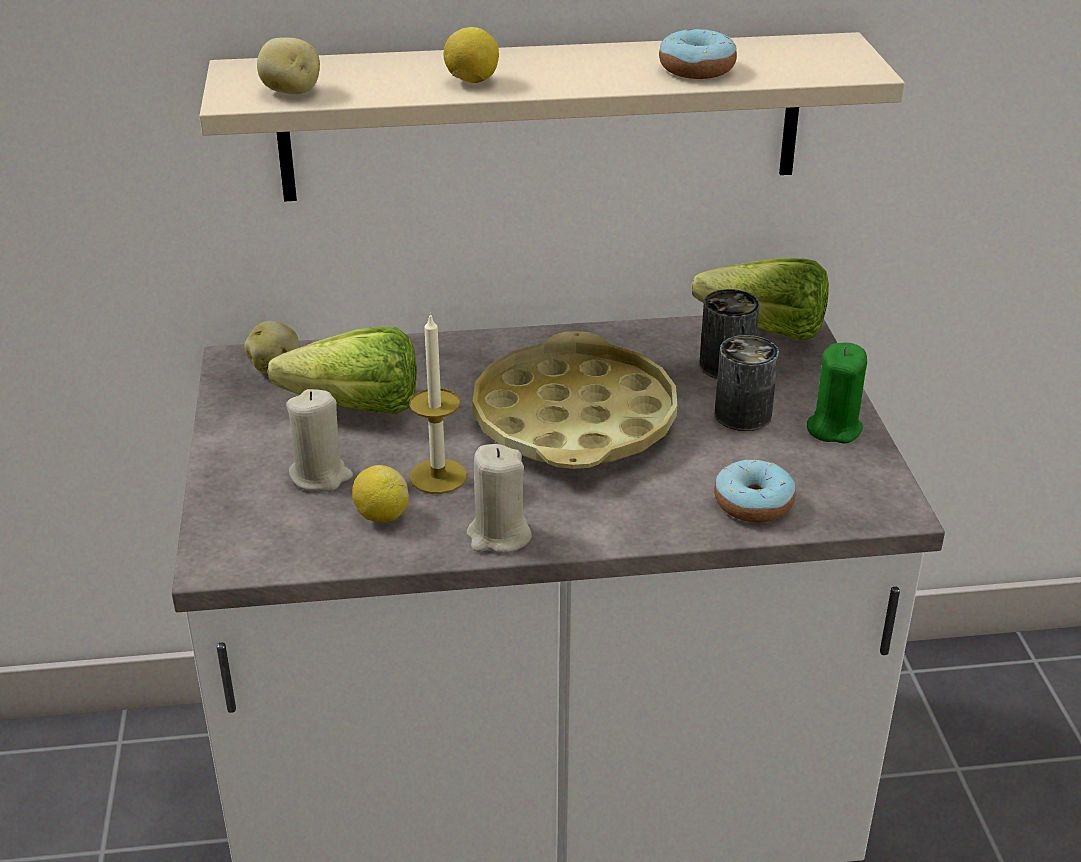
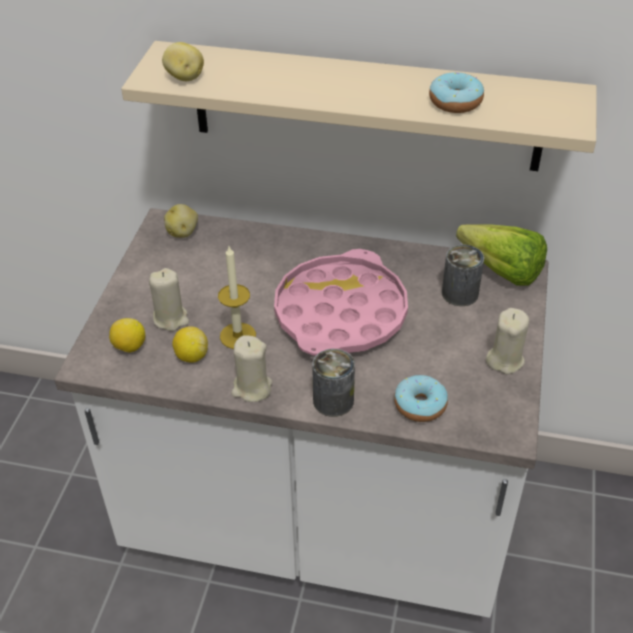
camera: 20 degrees right, 10 degrees up
lettuce [267,327,417,414] -> none
lemon [444,27,499,83] -> lemon moved to [109,318,145,353]
yellow tray [472,331,677,469] -> pink tray [274,249,408,356]
can [715,335,779,431] -> can moved to [312,349,355,417]
green candle [807,343,867,444] -> beige candle [486,308,529,374]

